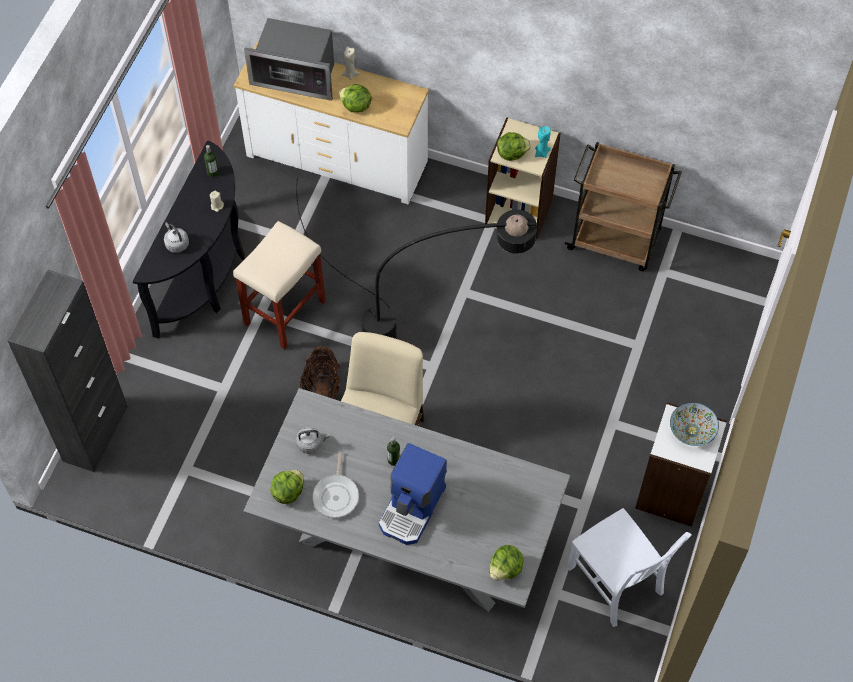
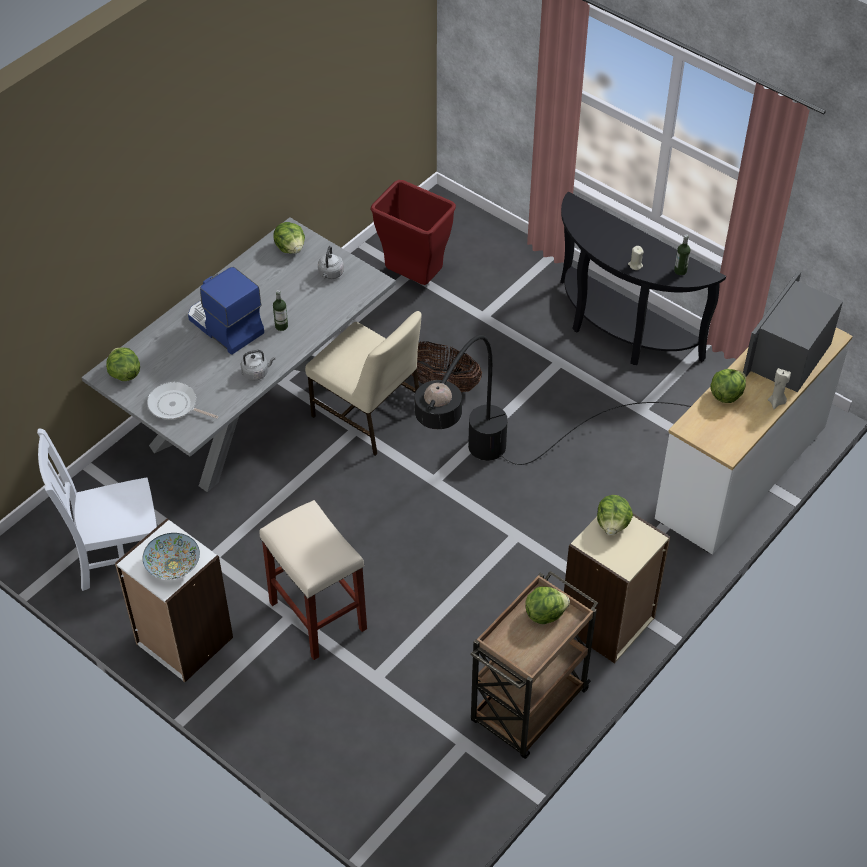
camera: 110 degrees right, 10 degrees down
black cabinet [7,270,128,472] -> none
grey kettle [164,222,189,253] -> grey kettle moved to [240,350,275,381]
beige stool [233,221,326,349] -> beige stool moved to [259,500,367,660]
frying pan [312,452,359,518] -> frying pan moved to [147,382,219,419]
turquoise candle [535,126,551,158] -> none
none -> red trash can [370,180,456,285]
none -> lettuce [525,587,570,624]

